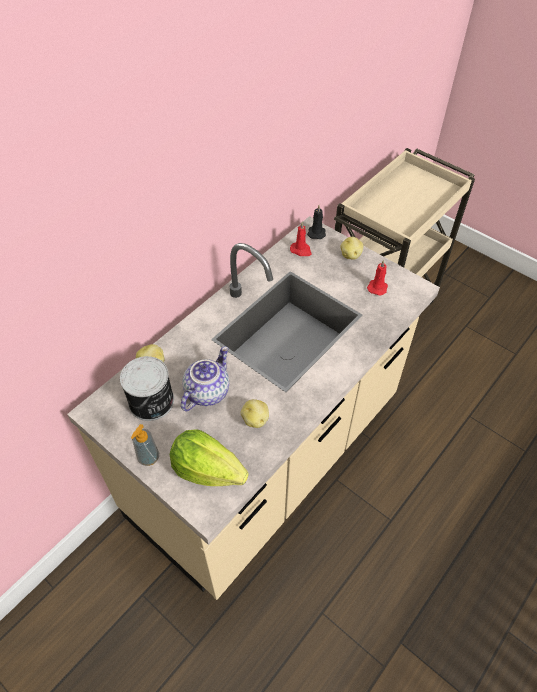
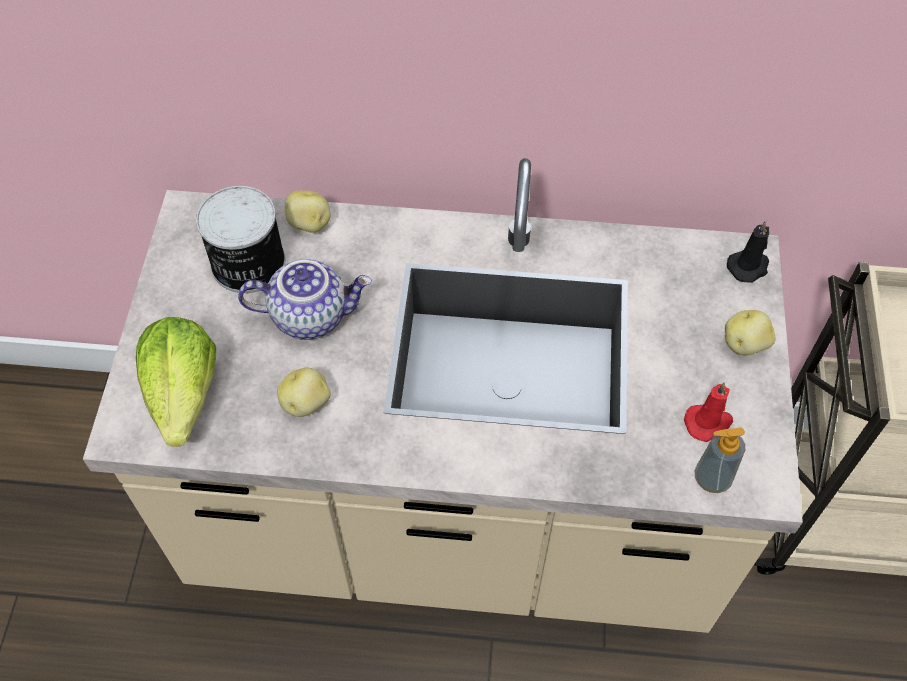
camera: 55 degrees right, 5 degrees up
soap dispenser [131,424,159,466] -> soap dispenser moved to [695,428,745,493]
red candle [290,222,312,256] -> none

